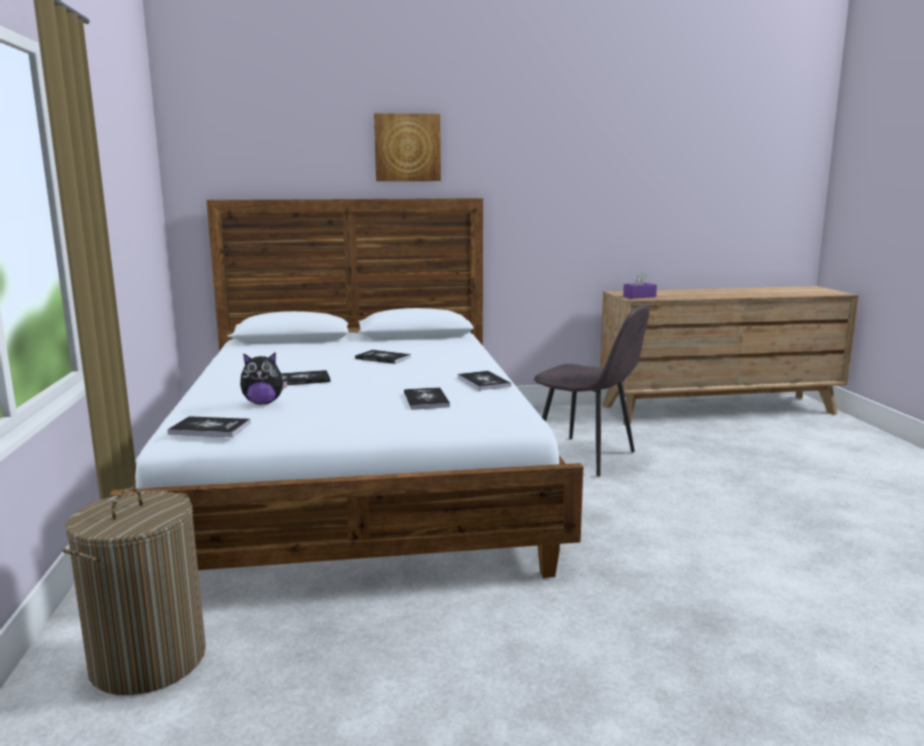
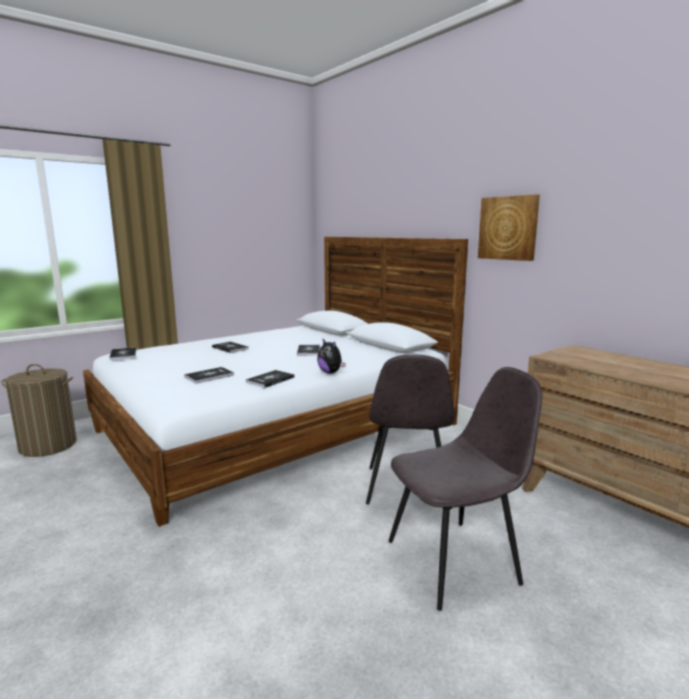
camera: 60 degrees right, 0 degrees up
plush toy [240,353,288,404] -> plush toy moved to [317,338,346,374]
picture [374,113,441,181] -> picture moved to [478,194,540,261]
purple tissue box [623,272,657,299] -> none
none -> grey chair [389,367,542,611]

